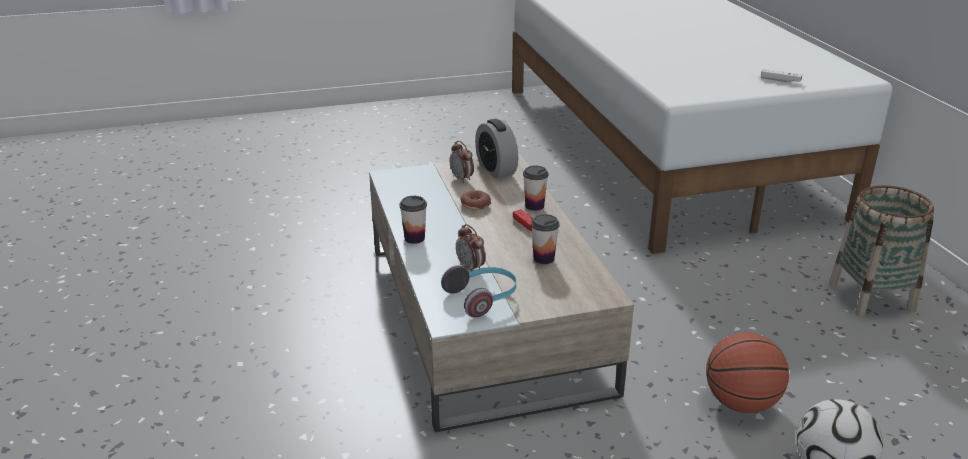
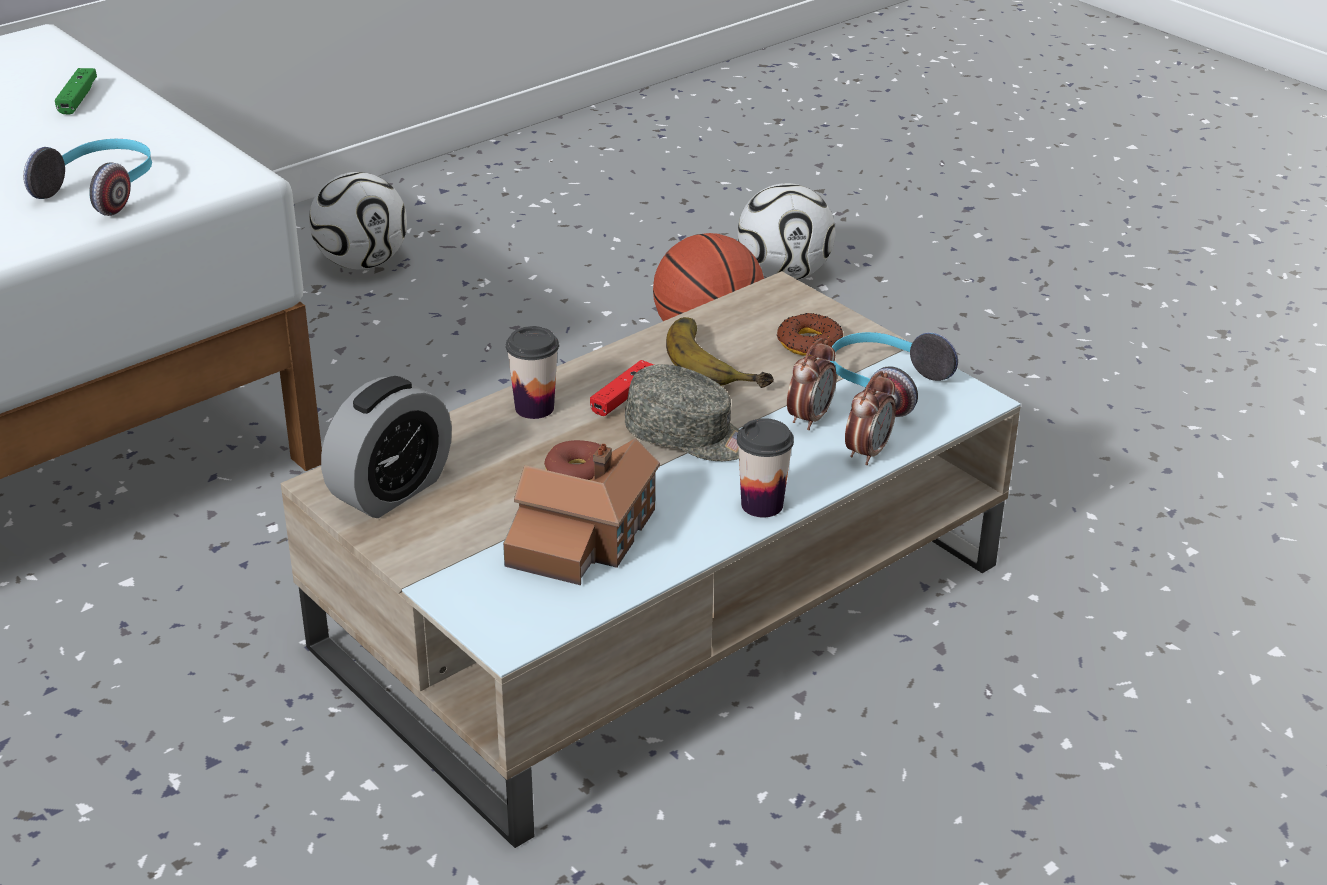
camera: 115 degrees left, 5 degrees up
alarm clock [449,141,474,183] -> alarm clock moved to [845,371,896,465]
cup [531,214,560,264] -> banana [666,317,774,388]
white game controller [761,69,802,82] -> green game controller [55,68,97,114]
basket [829,185,934,317] -> football [309,172,407,269]
none -> headphones [23,139,152,216]
none -> toy house [503,438,660,585]
none -> grey cap [625,364,739,461]
none -> donut [777,313,843,356]

